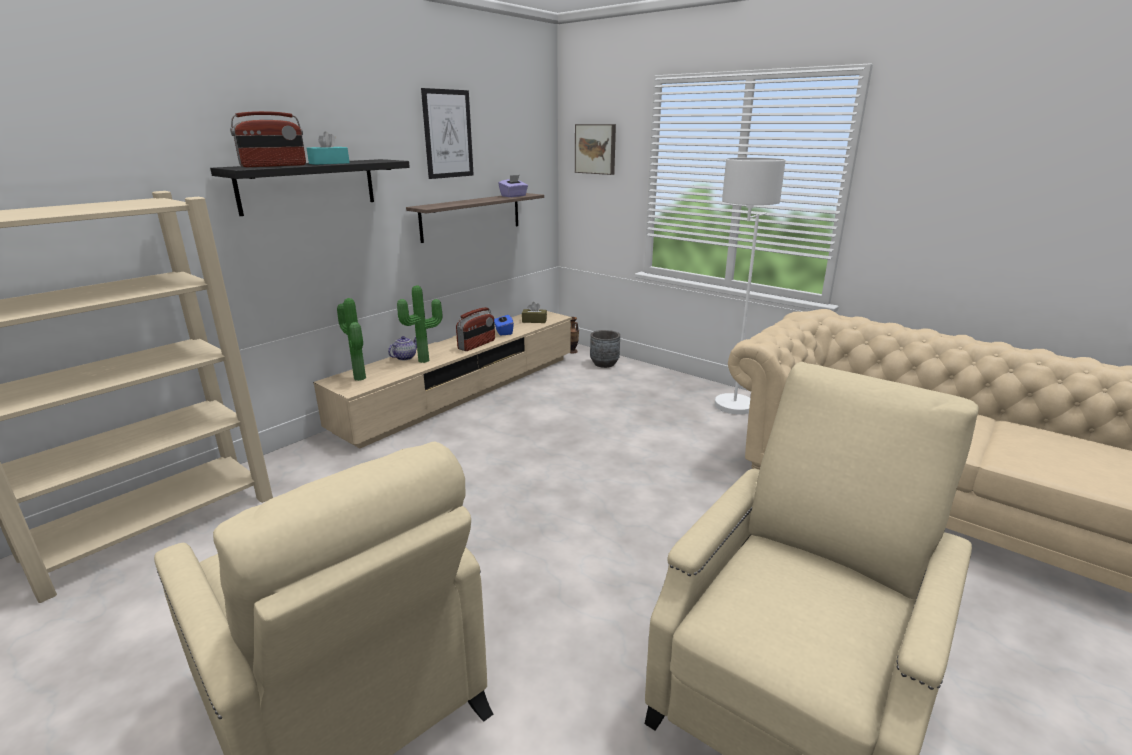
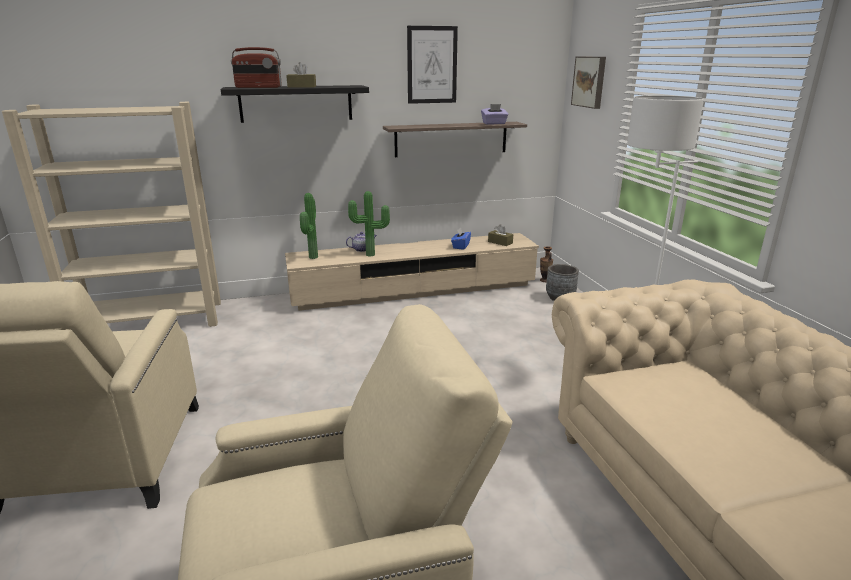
camera: 35 degrees right, 0 degrees up
turquoise tissue box [307,132,350,165] -> brown tissue box [286,62,316,88]
radio [456,307,495,351] -> none

